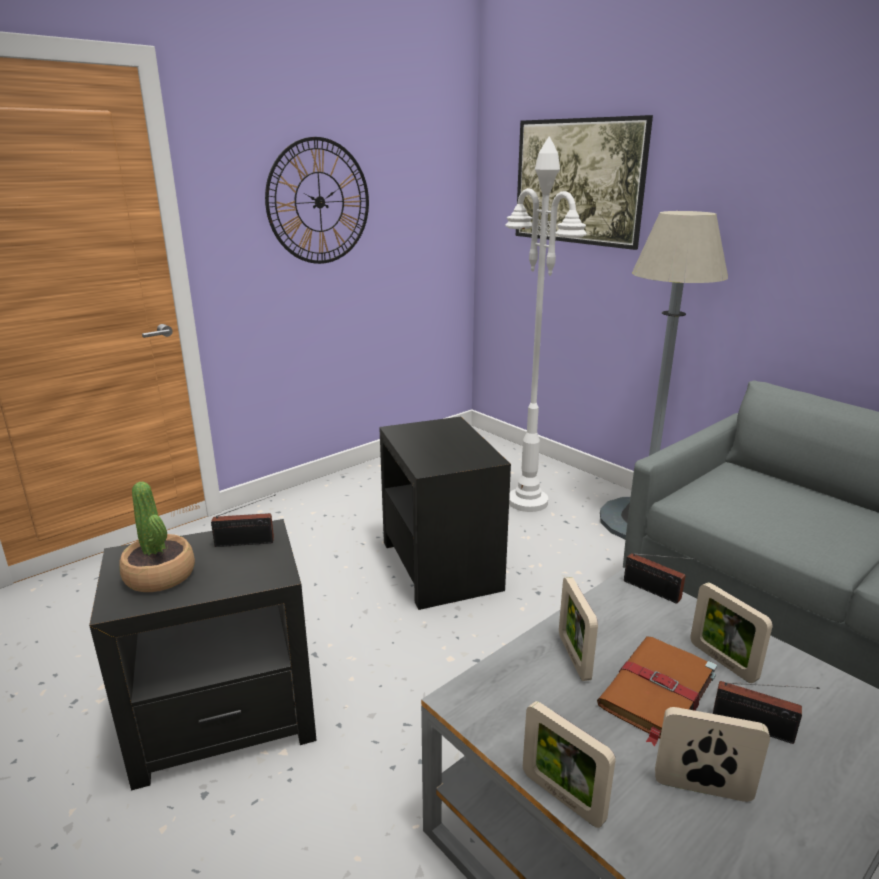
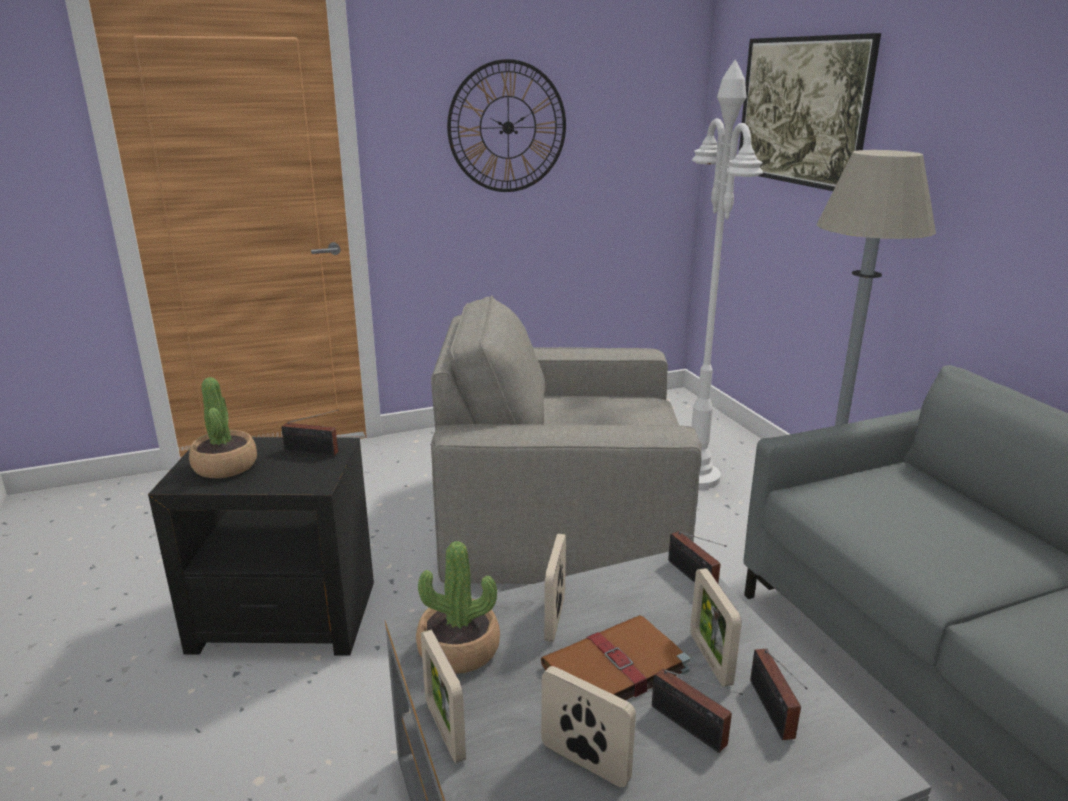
camera: 20 degrees right, 0 degrees up
black side table [379,417,511,610] -> grey armchair [431,295,702,584]
none -> potted plant [416,541,500,674]
none -> radio [750,649,808,740]

